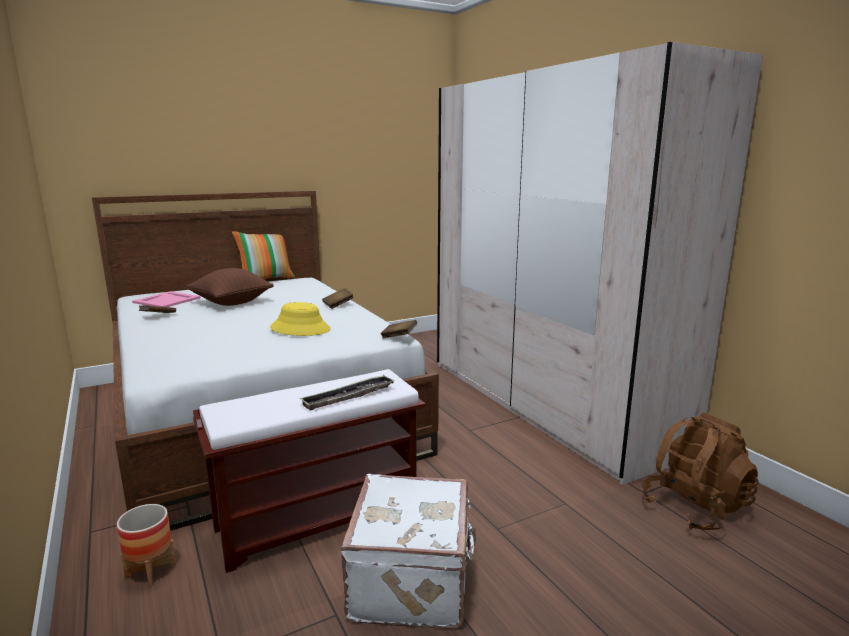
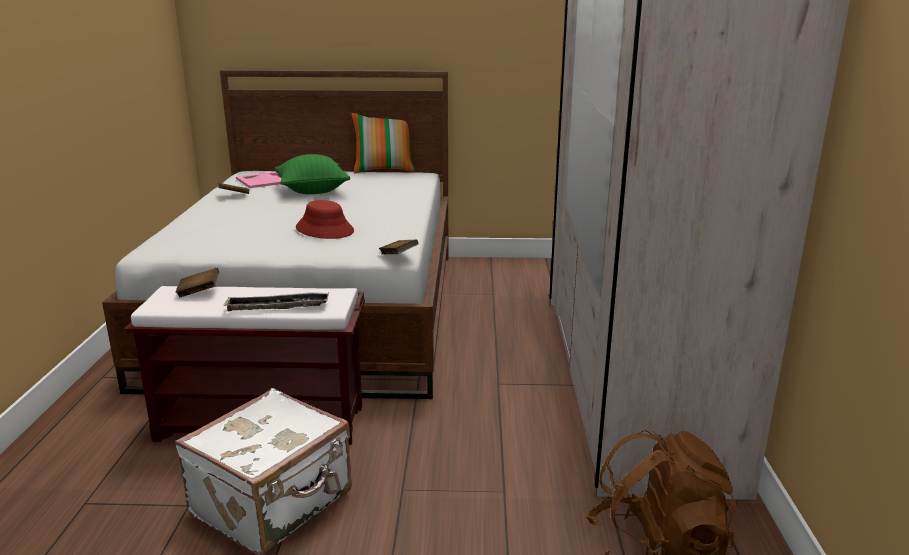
camera: 30 degrees right, 5 degrees up
planter [117,504,176,587] -> none
brown pillow [186,268,274,306] -> green pillow [275,154,350,194]
yellow hat [270,302,331,336] -> red hat [296,200,354,239]
brown book [322,288,354,309] -> brown book moved to [176,268,220,297]

